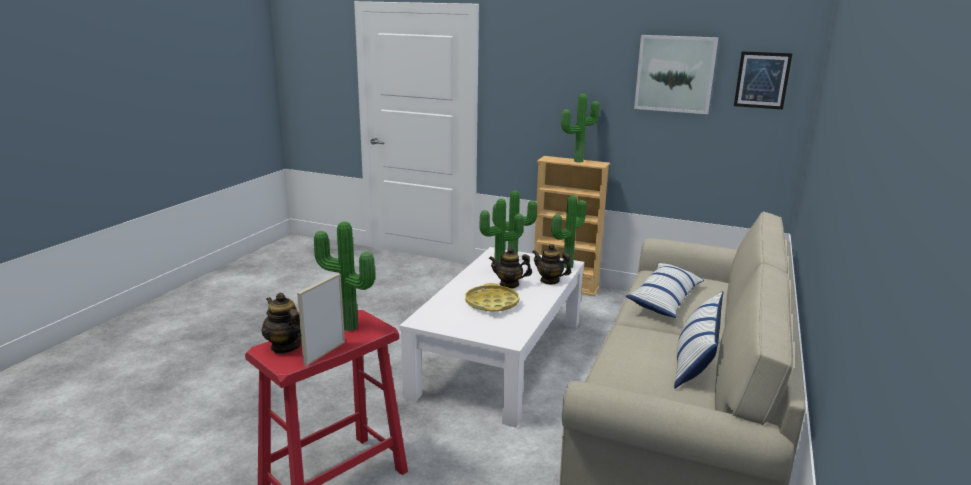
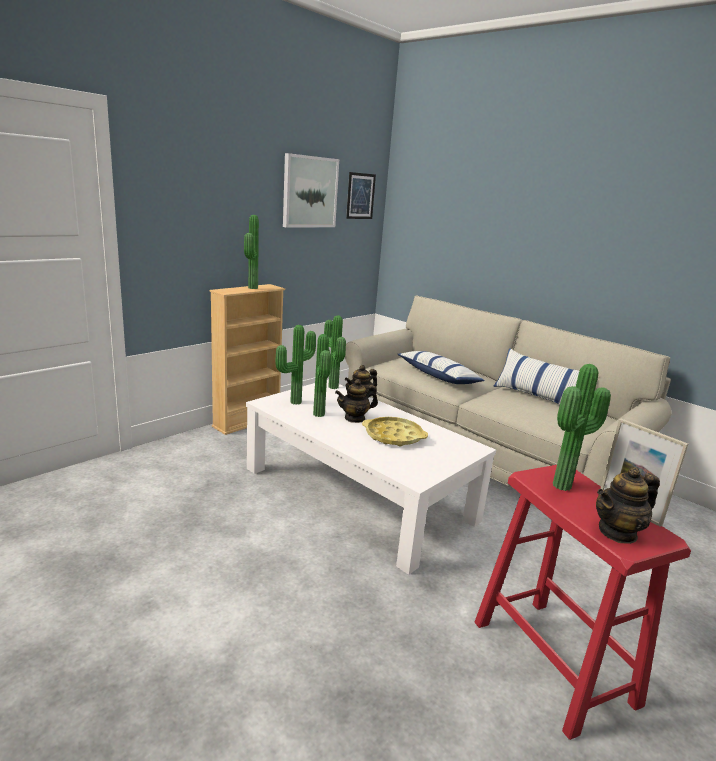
camera: 70 degrees left, 0 degrees up
teapot [489,247,532,289] -> teapot turned 45 degrees clockwise [335,379,378,423]

